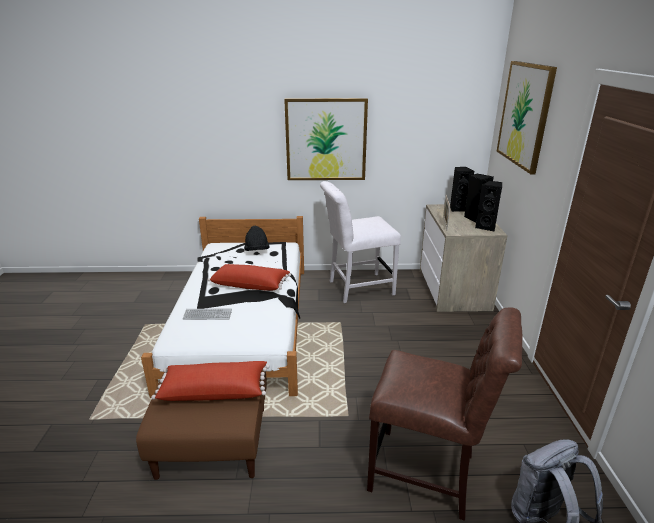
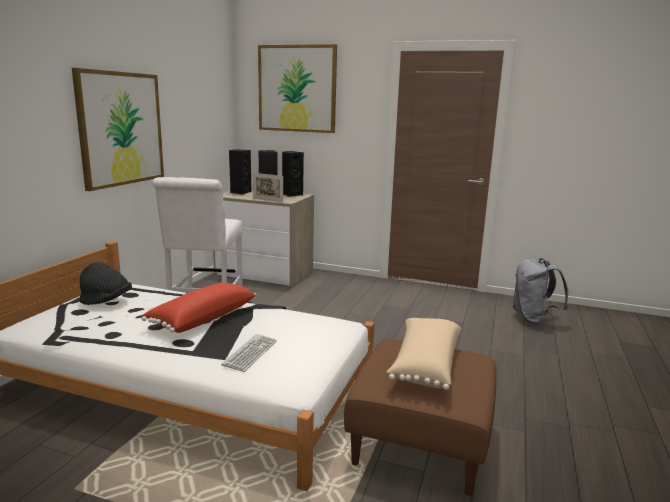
camera: 70 degrees left, 10 degrees down
red pillow [151,361,270,401] -> beige pillow [386,318,461,390]
brown chair [367,307,522,521] -> none

